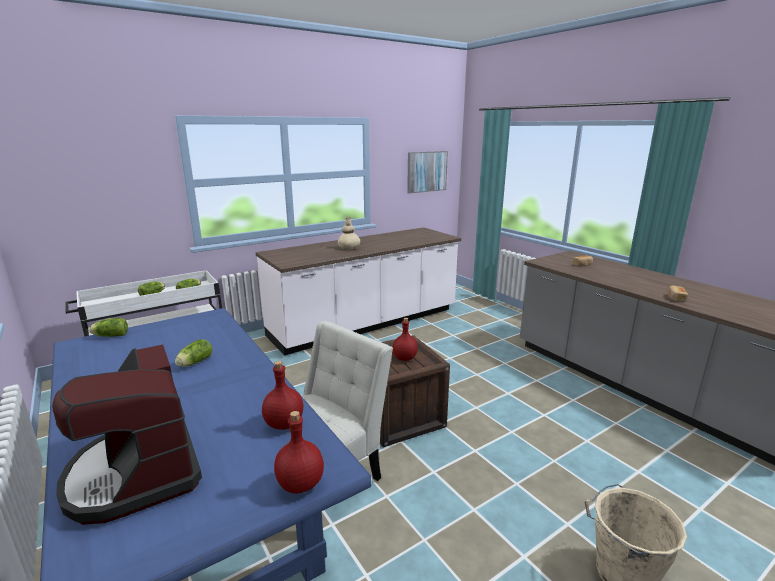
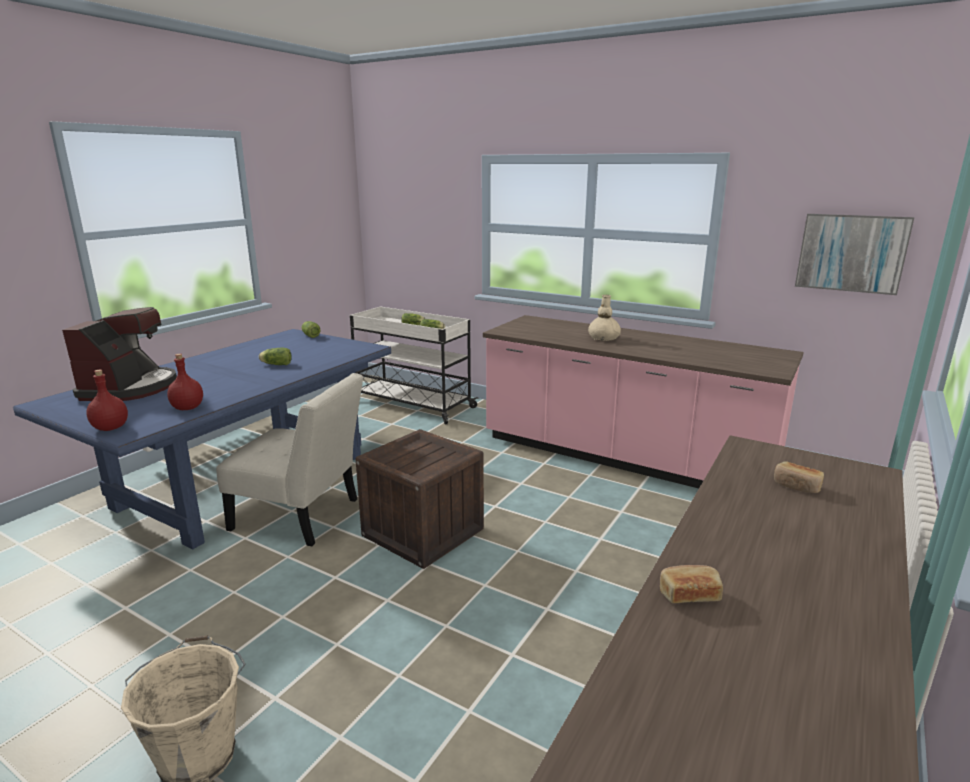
camera: 65 degrees right, 0 degrees up
coffee machine [52,345,202,525] -> coffee machine turned 150 degrees clockwise [62,307,177,401]
white counter [256,227,461,355] -> pink counter [483,315,804,488]
red bottle [393,318,418,361] -> none

